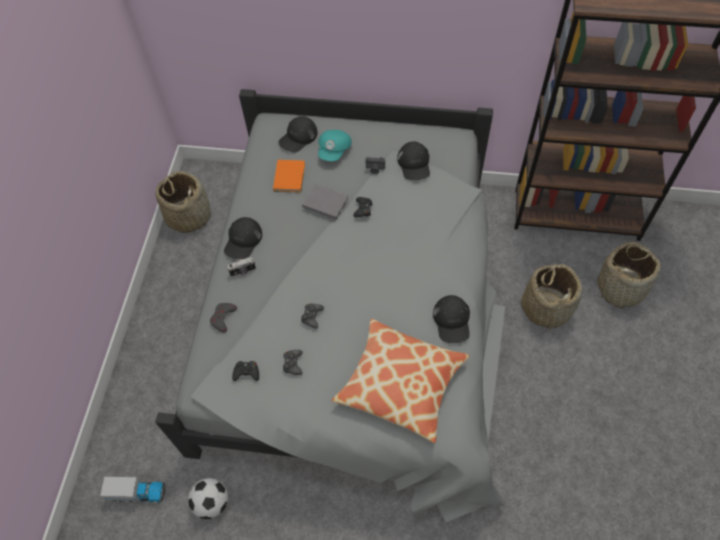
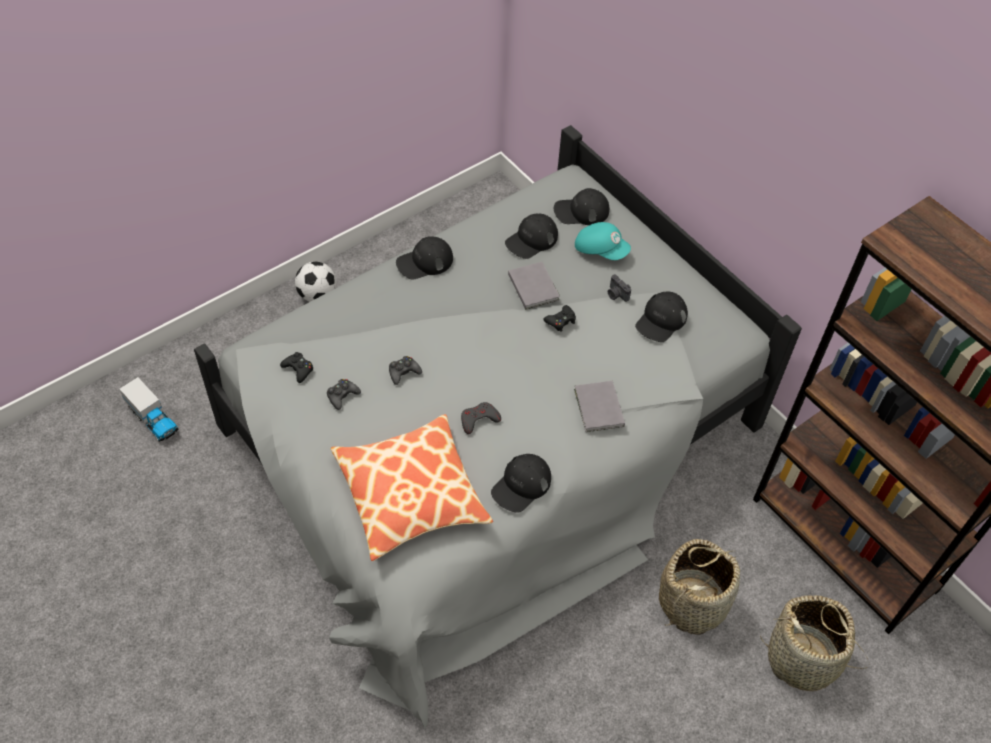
camera: 40 degrees right, 5 degrees down
basket [155,171,211,233] -> none
football [188,478,228,519] -> football moved to [295,261,336,302]
grey game controller [210,303,237,333] -> grey game controller moved to [461,402,501,434]
camera [227,257,256,277] -> none
orange book [273,160,305,192] -> black cap [505,213,558,259]
turquoise cap [318,130,352,161] -> turquoise cap turned 120 degrees counterclockwise [575,222,631,260]
none -> grey book [574,381,625,432]

